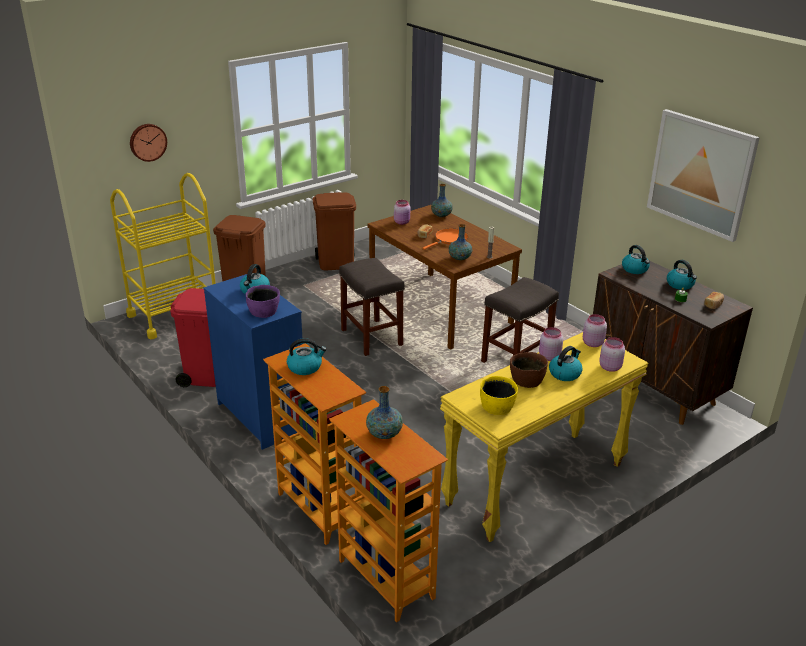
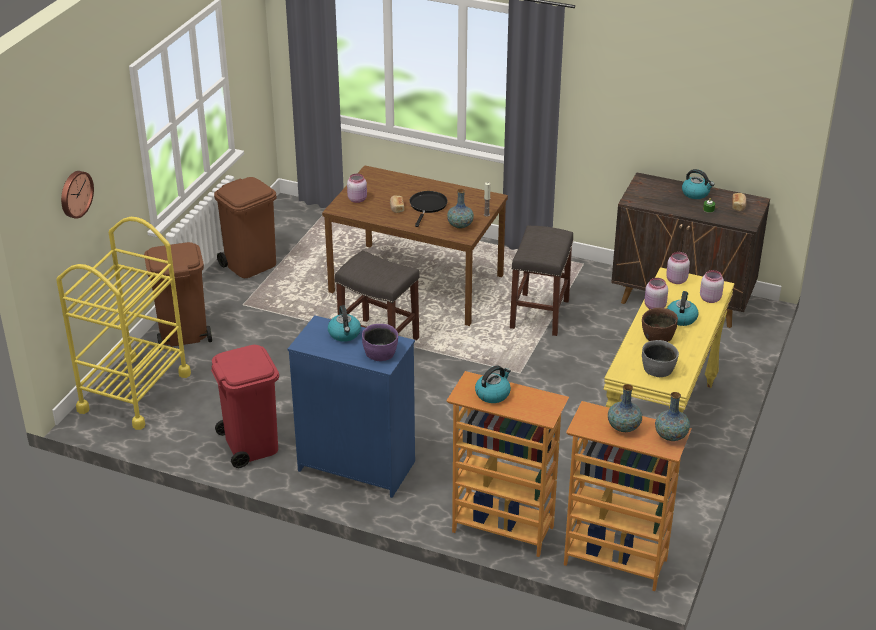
camera: 30 degrees left, 5 degrees up
orange frying pan [422,228,468,250] -> black frying pan [410,191,448,227]
vase [431,184,453,218] -> vase moved to [655,392,690,441]
yellow bowl [480,376,518,415] -> grey bowl [642,340,679,377]
kettle [622,245,650,274] -> none
picture [647,109,760,242] -> none

